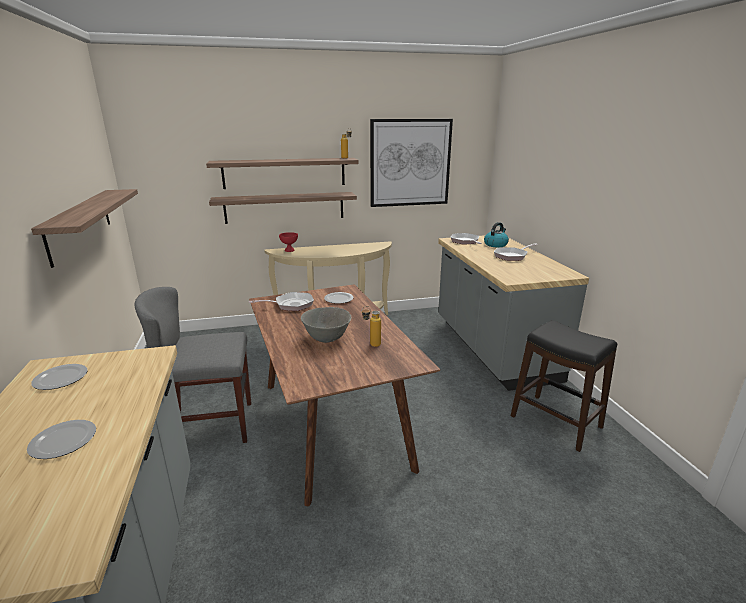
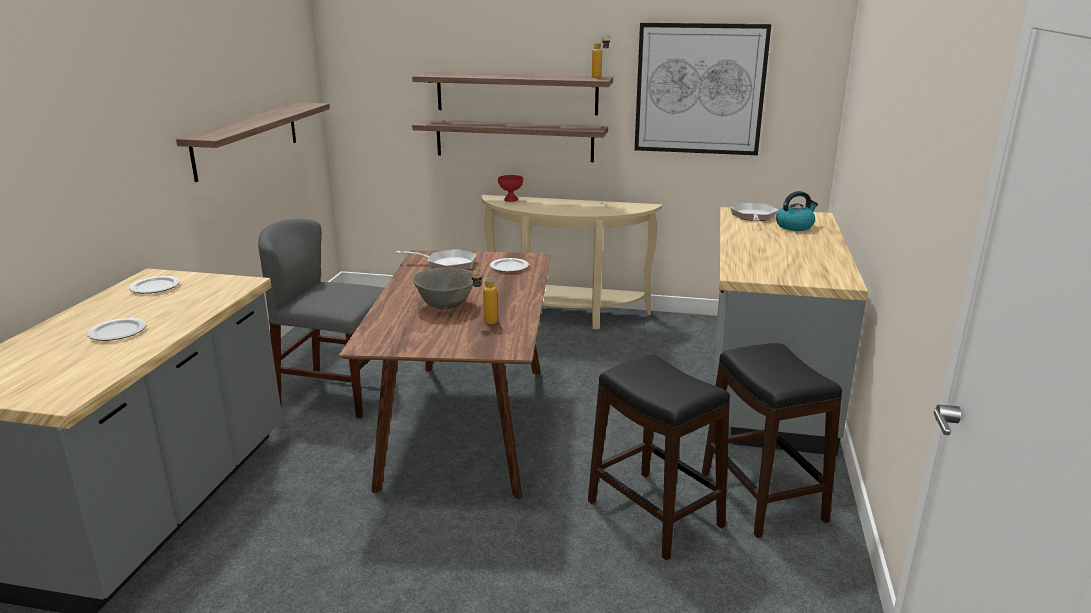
camera: 25 degrees right, 0 degrees up
frying pan [494,243,538,261] -> none
none -> black stool [588,354,730,561]

